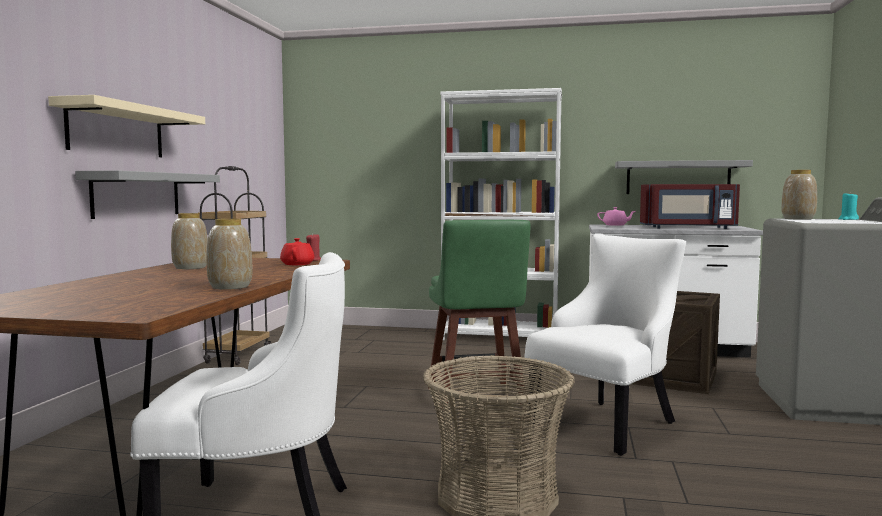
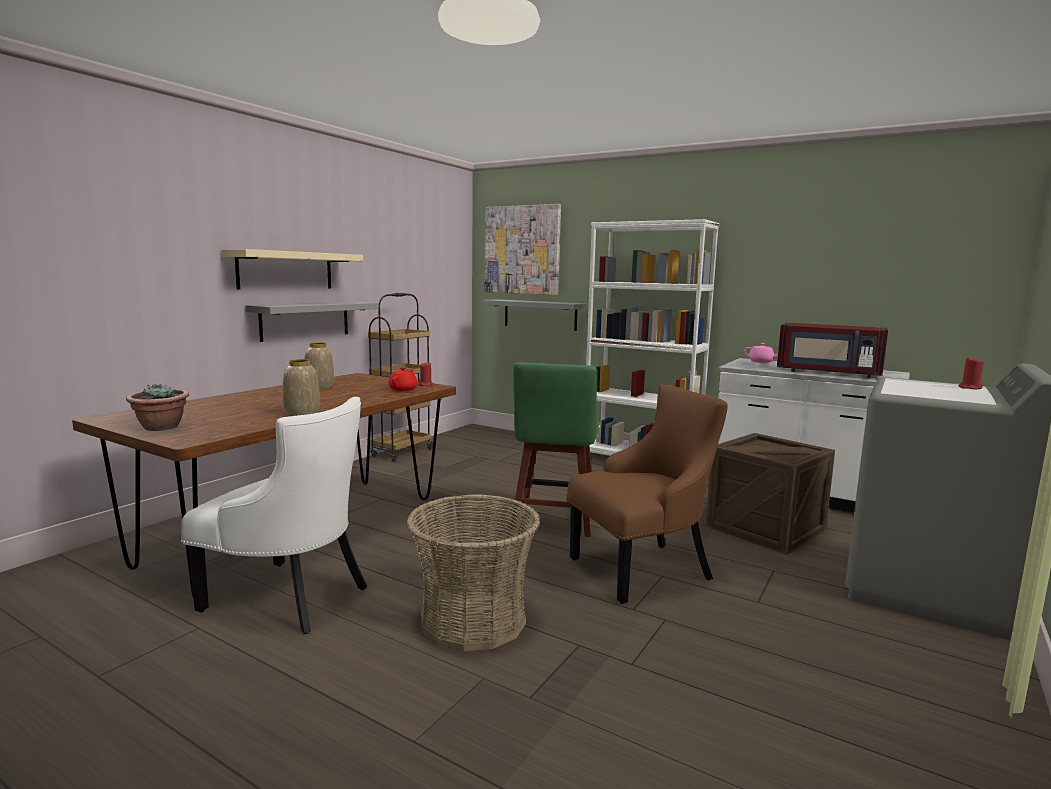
camera: 20 degrees right, 5 degrees up
white chair [525,235,686,456] -> brown chair [566,384,728,604]
grey shelf [615,160,753,194] -> grey shelf moved to [483,299,587,331]
vase [781,170,817,220] -> none
turquoise candle [839,192,859,220] -> red candle [958,357,984,389]
none -> potted plant [126,383,189,431]
none -> picture [484,204,561,295]

